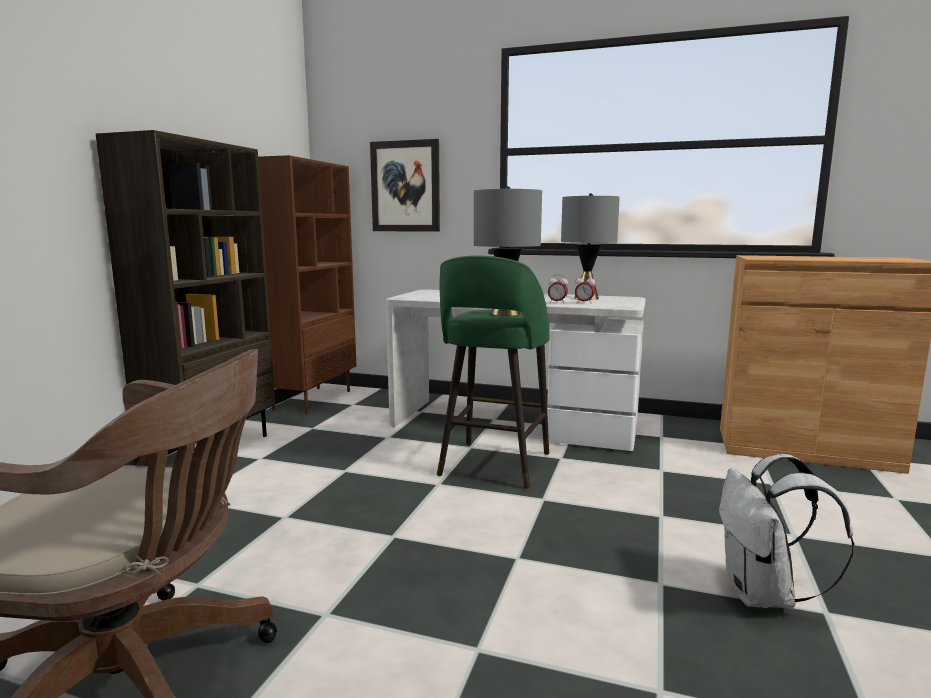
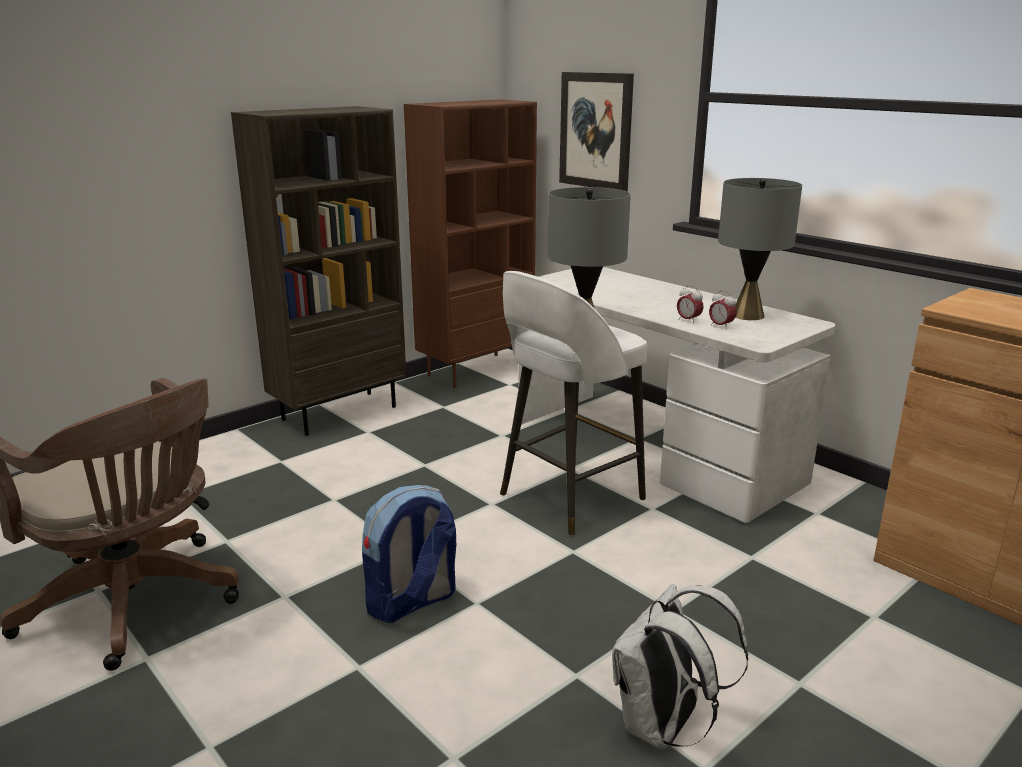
camera: 30 degrees right, 10 degrees up
green stool [437,256,550,489] -> white stool [500,271,647,536]
none -> backpack [362,485,456,623]

